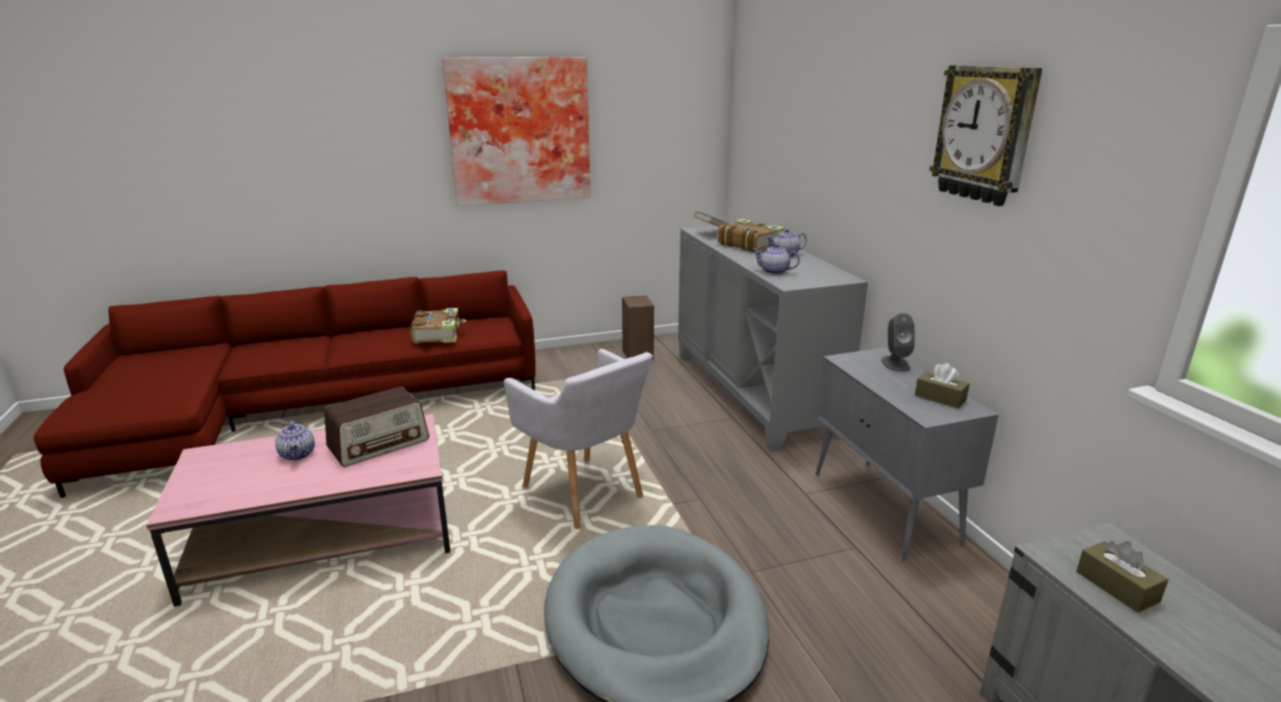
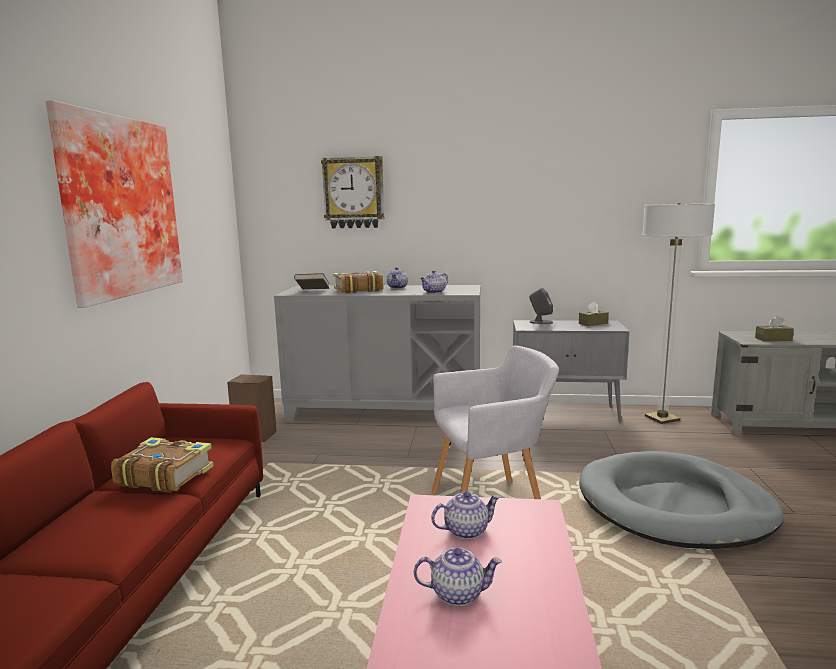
camera: 65 degrees left, 10 degrees down
radio [324,386,429,467] -> teapot [431,491,500,539]
wall clock [930,65,1042,206] -> wall clock moved to [321,156,385,228]
none -> floor lamp [642,203,715,424]

